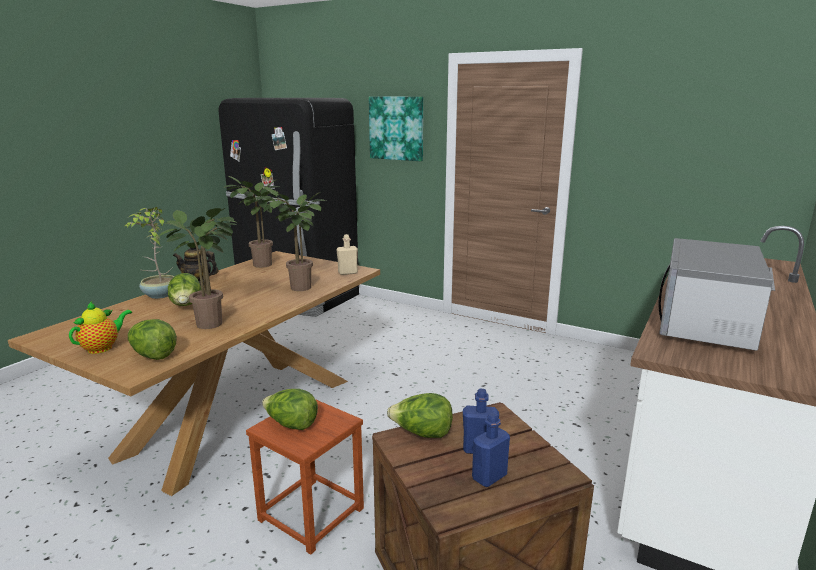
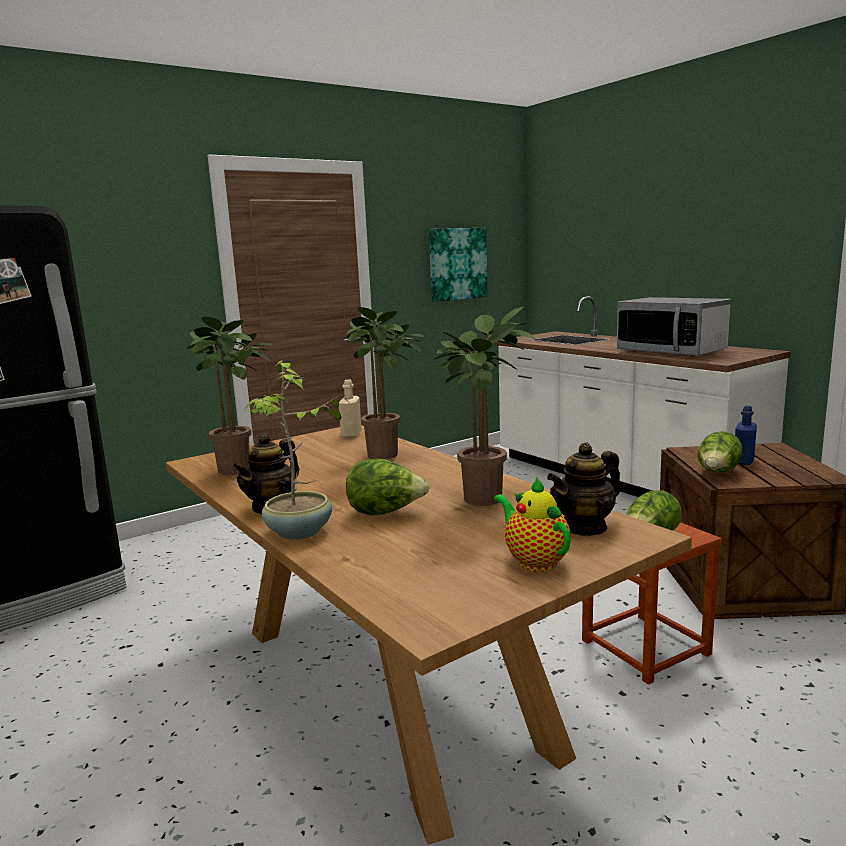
camera: 65 degrees left, 5 degrees down
lettuce [128,319,177,360] -> teapot [547,442,621,536]
picture [369,97,423,161] -> picture moved to [429,228,488,302]
blue bottle [472,412,510,487] -> none

